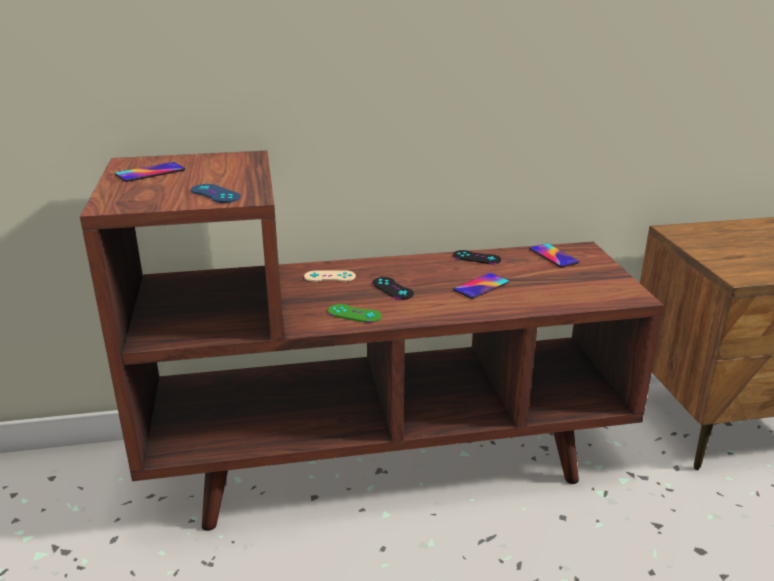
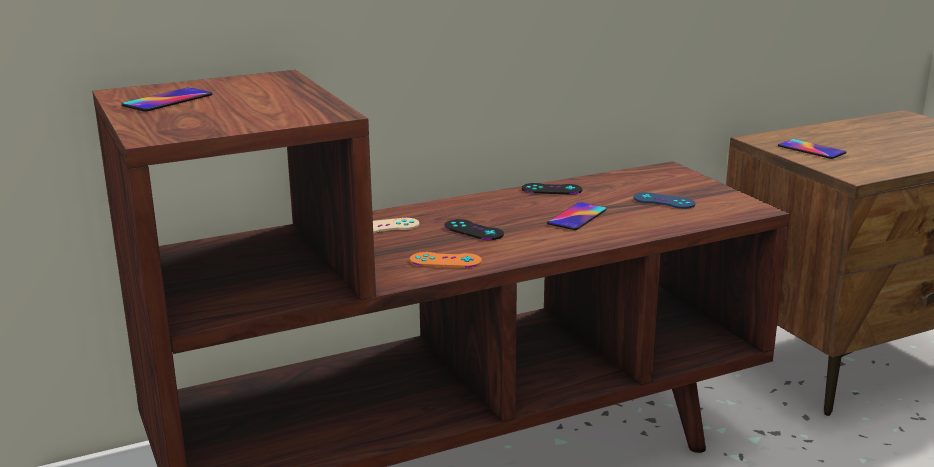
camera: 15 degrees left, 5 degrees down
blue game controller [191,184,241,203] -> blue game controller moved to [633,192,696,209]
green game controller [328,304,382,323] -> orange game controller [410,252,482,268]
phone [529,244,580,267] -> phone moved to [778,139,846,159]

